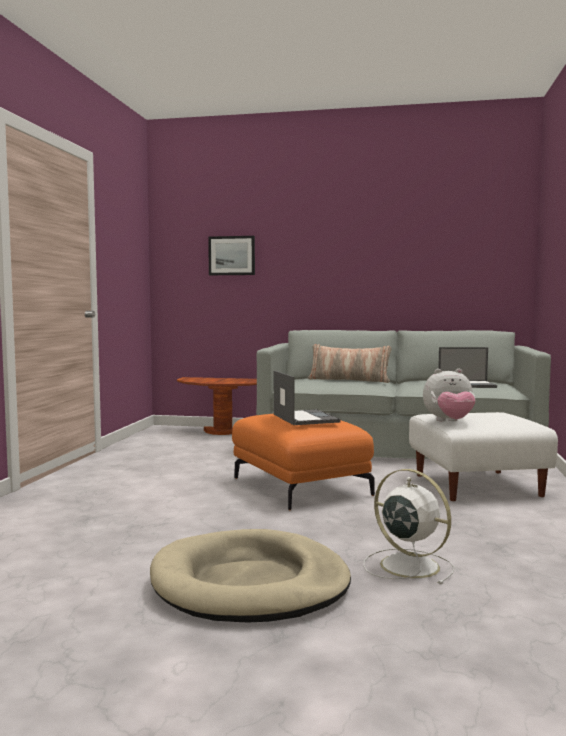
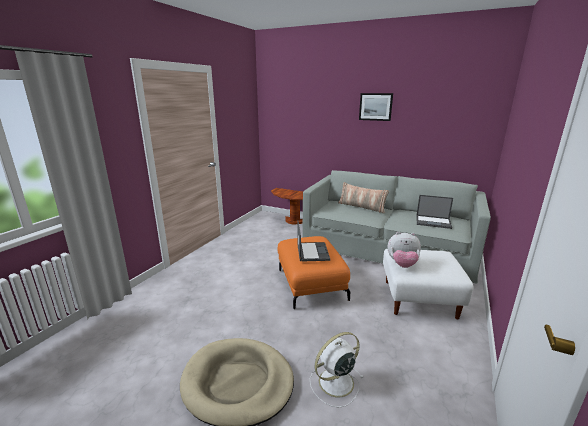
camera: 15 degrees right, 15 degrees up
picture [208,236,255,275] -> picture moved to [359,93,393,121]
white fan [363,469,455,584] -> white fan turned 90 degrees counterclockwise [310,332,364,408]

